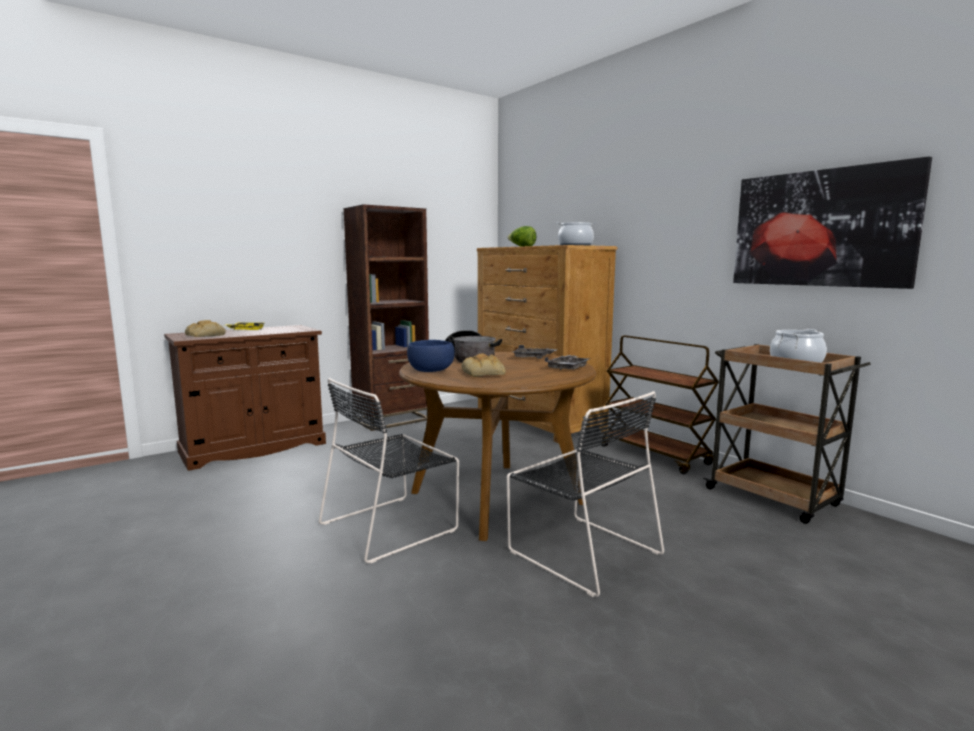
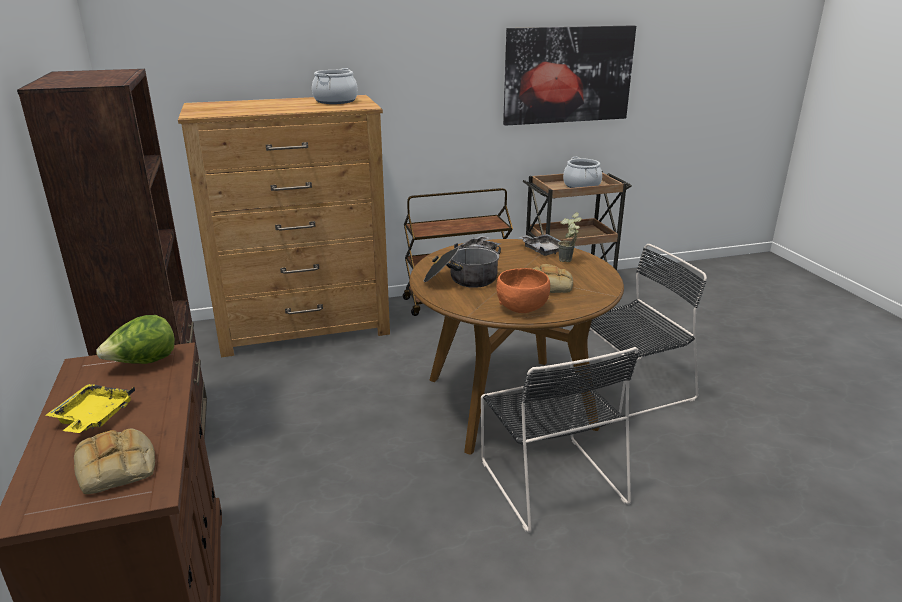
camera: 70 degrees left, 15 degrees up
blue bowl [407,340,455,372] -> orange bowl [496,268,550,313]
lettuce [507,226,536,247] -> lettuce moved to [96,315,175,364]
none -> potted plant [558,212,582,262]

